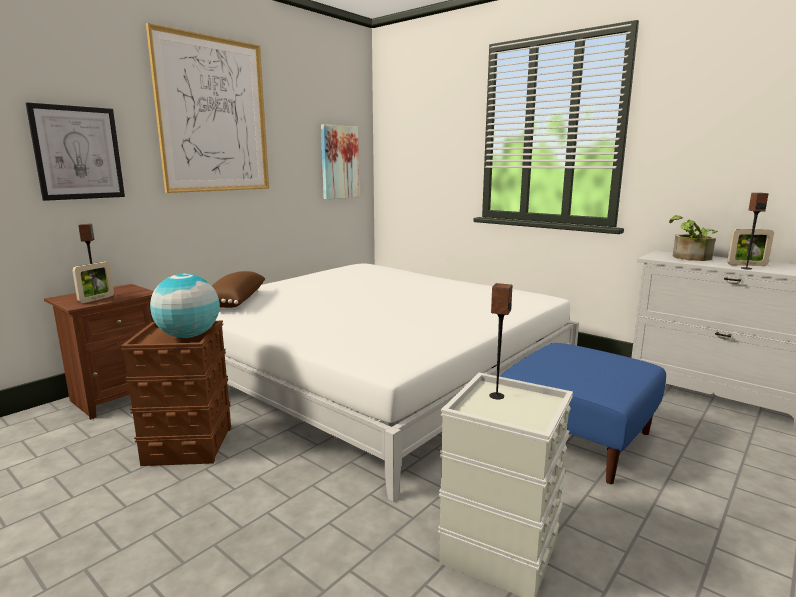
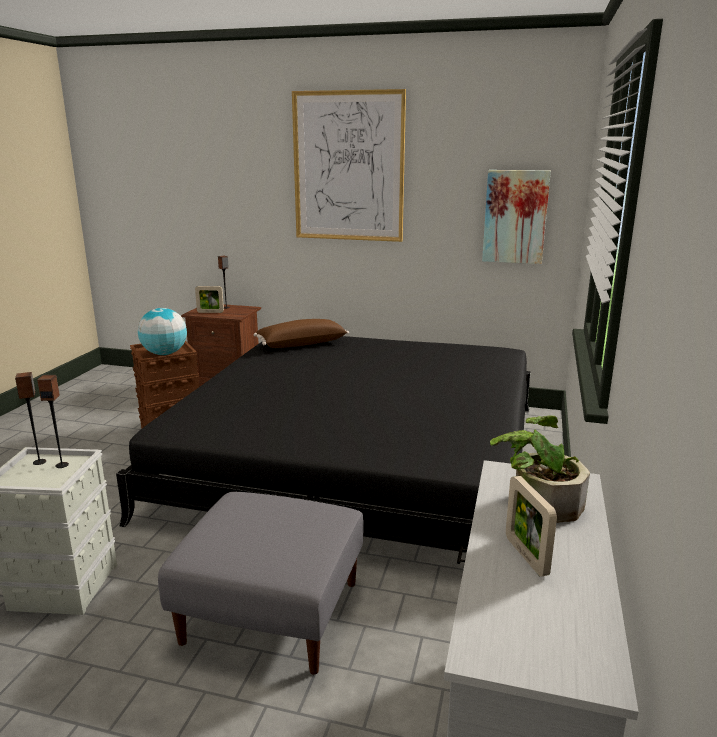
camera: 65 degrees right, 5 degrees up
picture [26,102,125,201] -> none
white bed [215,263,579,502] -> black bed [116,336,531,553]
blue ottoman [500,343,666,484] -> grey ottoman [158,492,364,674]
speaker [741,193,769,270] -> speaker moved to [15,372,46,465]

